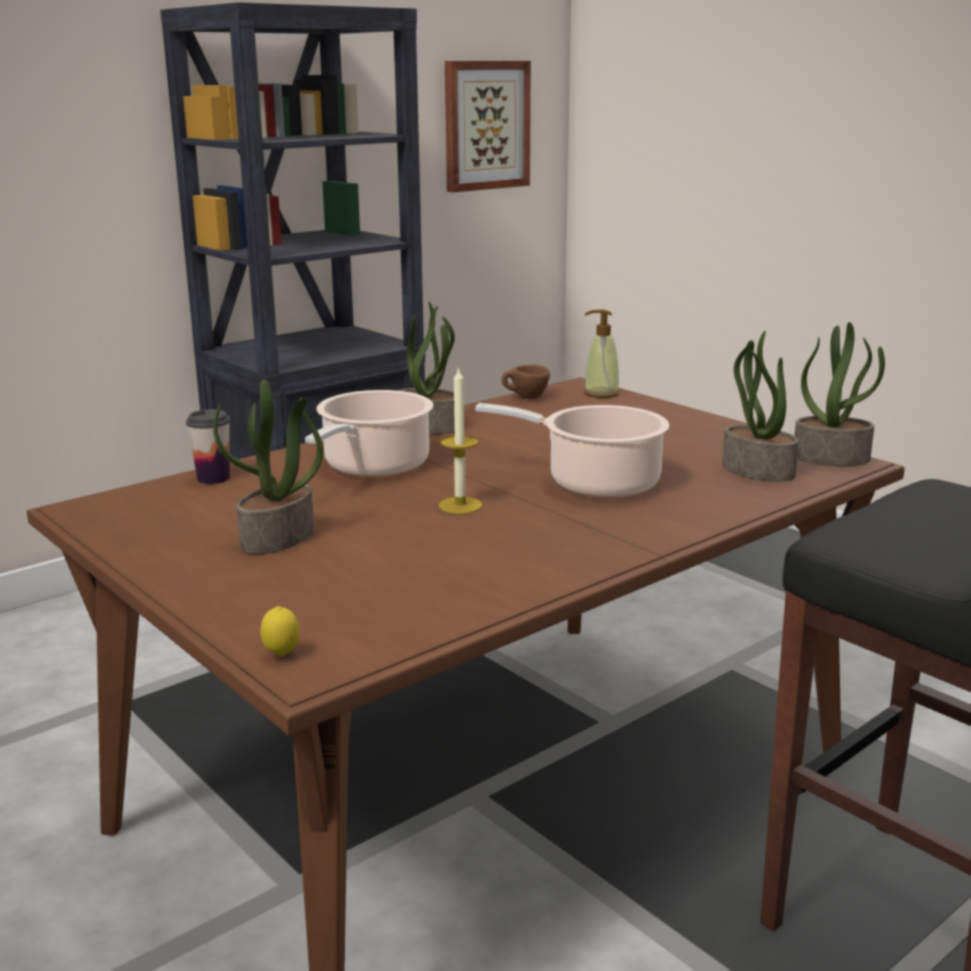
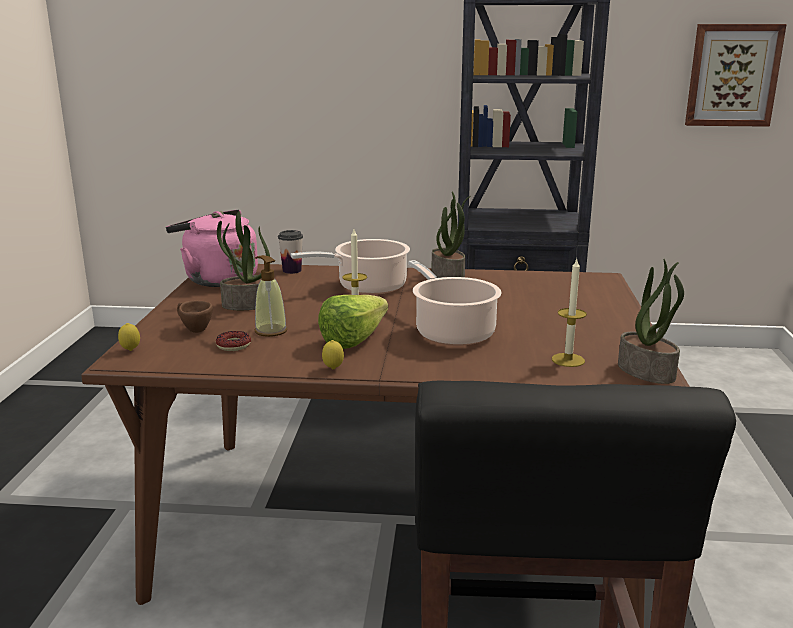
camera: 45 degrees right, 0 degrees up
brown cup [501,365,550,399] -> brown cup moved to [177,301,213,333]
soap dispenser [584,309,620,398] -> soap dispenser moved to [255,255,287,337]
potted plant [722,331,799,481] -> candle [552,259,587,367]
none -> pink kettle [166,210,258,287]
none -> donut [216,331,251,351]
none -> lettuce [318,295,388,349]
none -> lemon [322,340,344,369]

